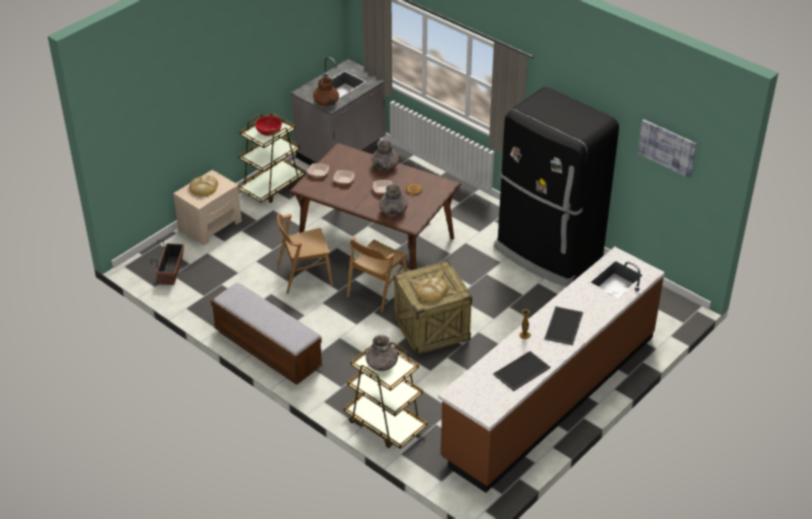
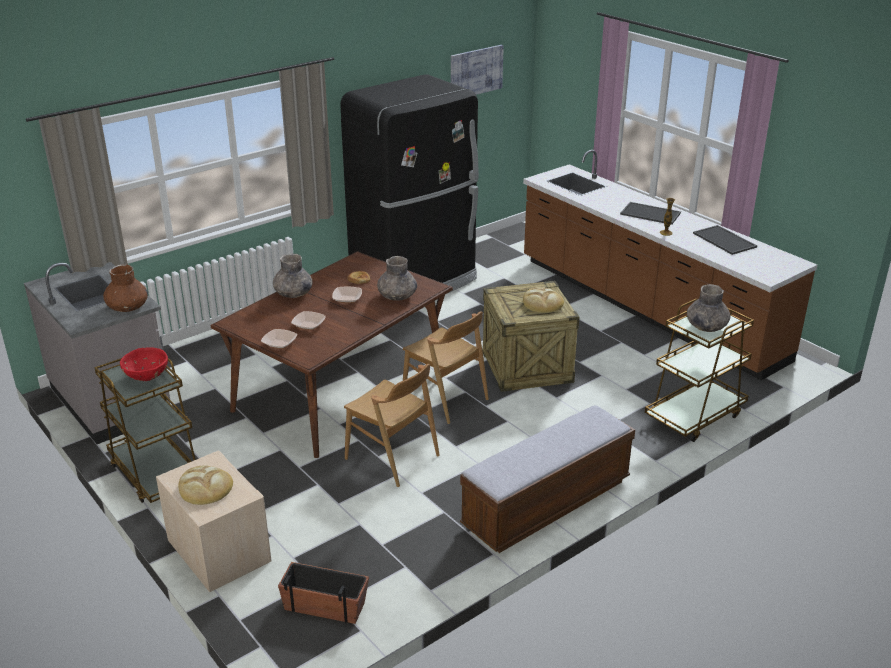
camera: 80 degrees left, 10 degrees down
brown chair [277,214,333,294] -> brown chair turned 45 degrees counterclockwise [344,364,440,487]

